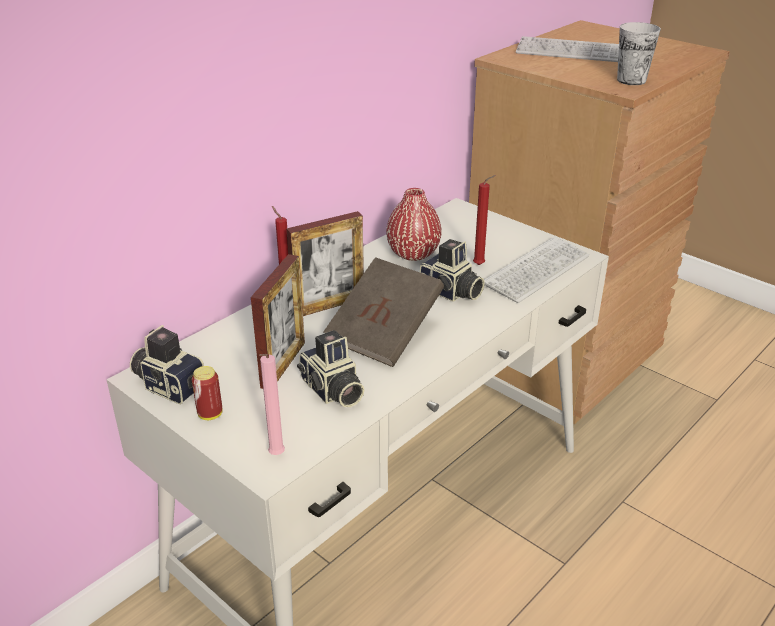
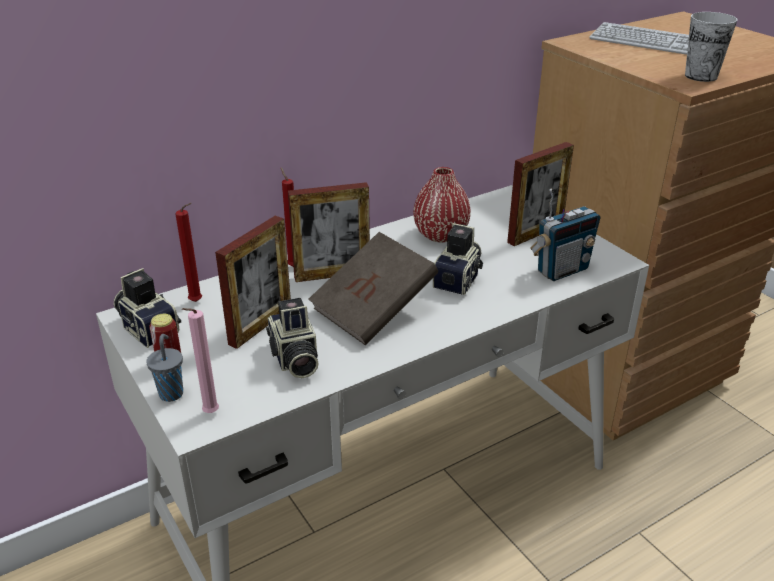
camera: 15 degrees right, 0 degrees up
camera [420,239,485,302] -> camera turned 120 degrees counterclockwise [433,223,483,295]
red candle [473,175,496,265] -> red candle moved to [175,203,202,302]
keyboard [484,237,589,303] -> radio [530,189,601,281]
none -> grey cup [146,334,183,402]
none -> picture frame [507,142,574,246]

